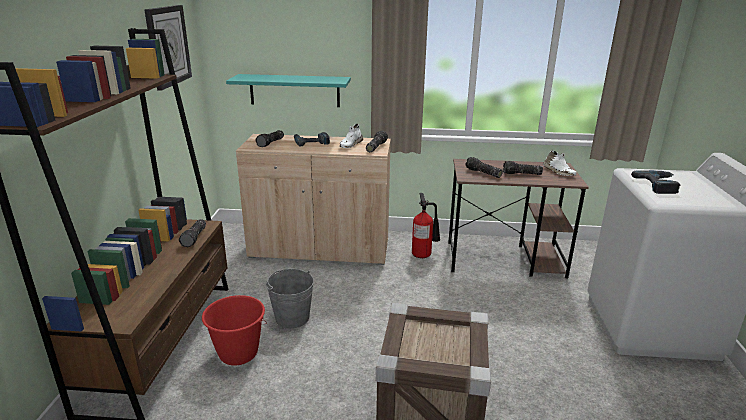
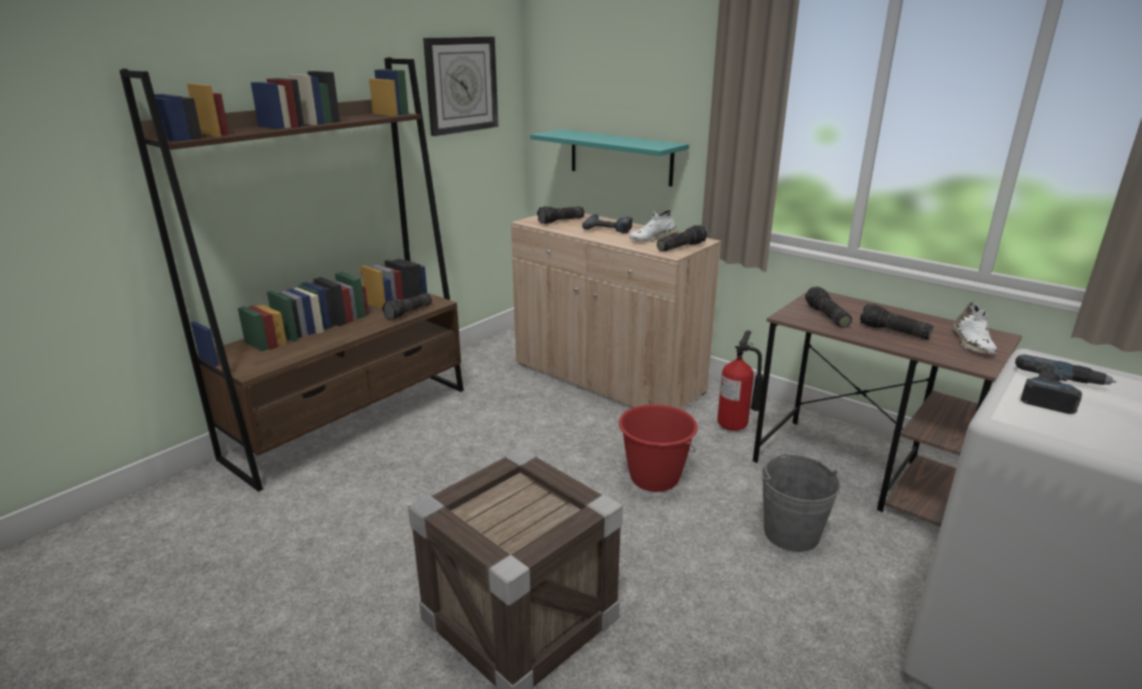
camera: 35 degrees right, 0 degrees up
red bucket [202,295,267,366] -> red bucket moved to [619,404,698,492]
grey bucket [266,269,314,328] -> grey bucket moved to [762,454,841,552]

